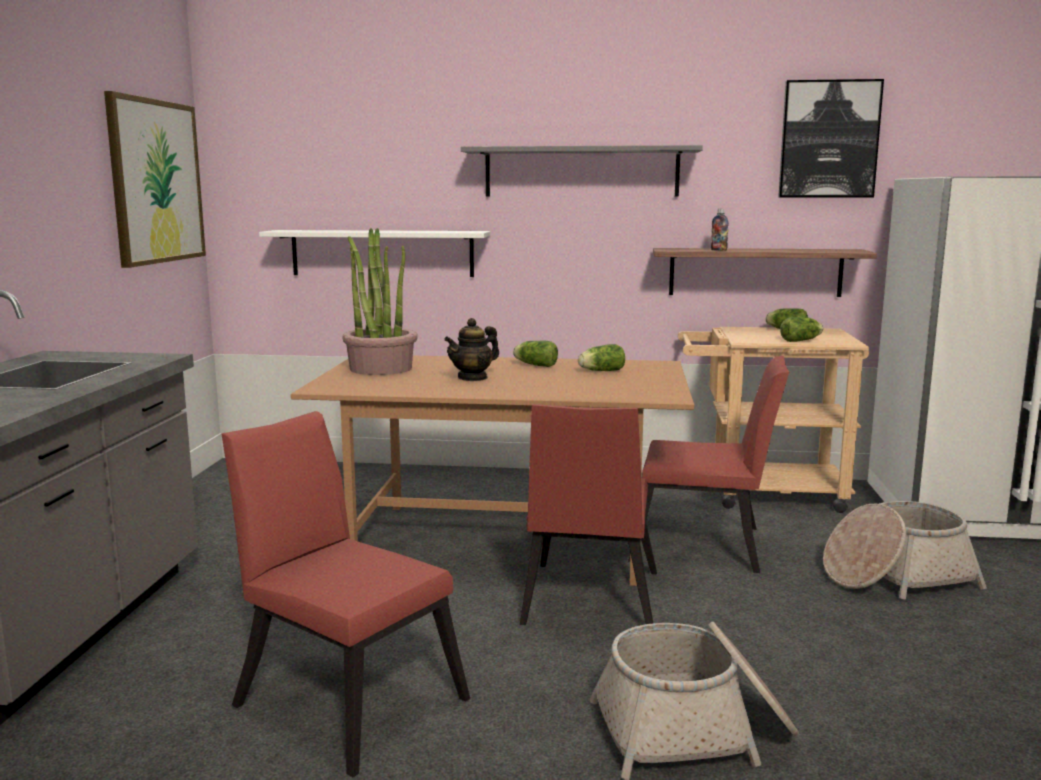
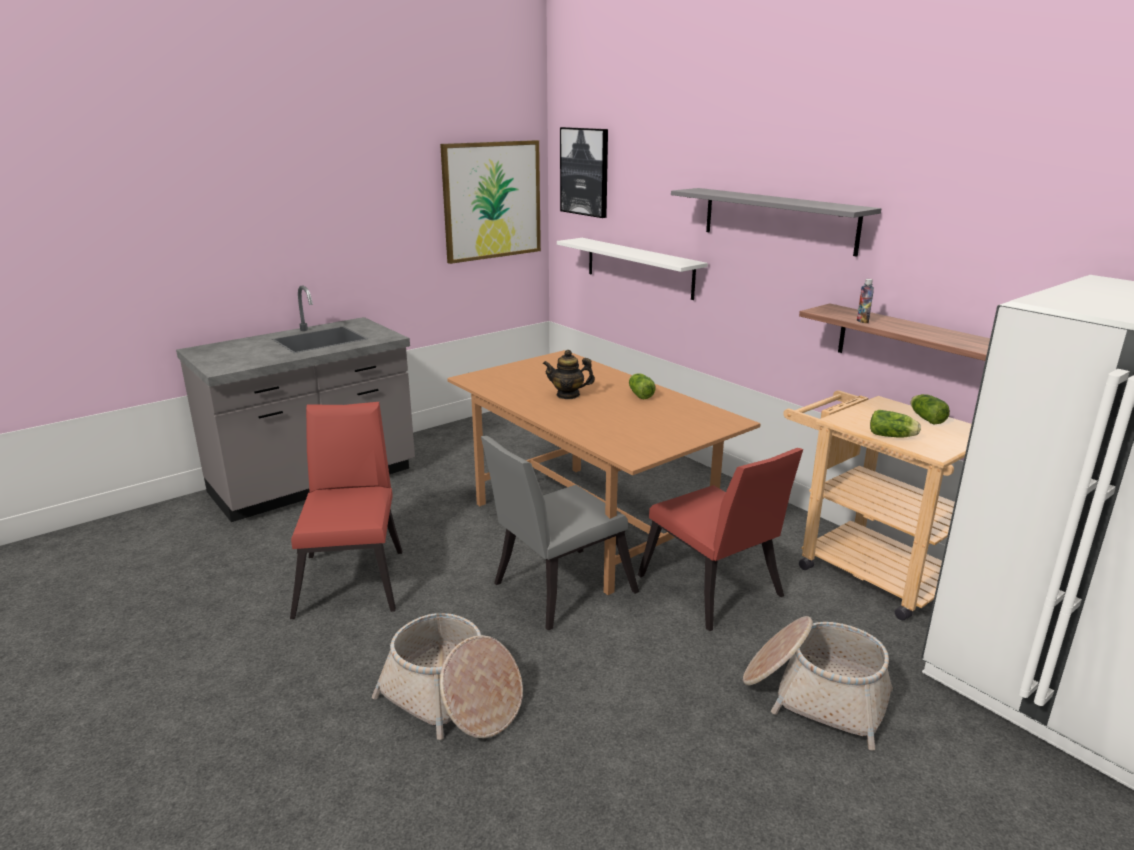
camera: 45 degrees right, 10 degrees up
potted plant [343,228,418,375] -> none
red chair [520,404,657,625] -> grey chair [481,436,639,630]
lettuce [578,344,625,371] -> none
picture [778,79,884,198] -> picture moved to [560,127,608,218]

